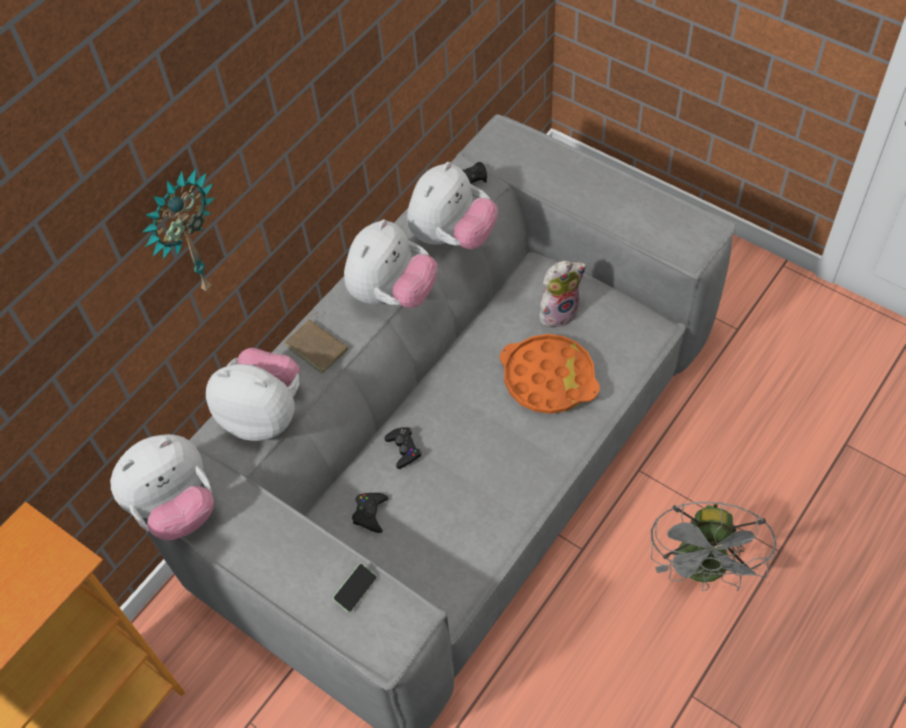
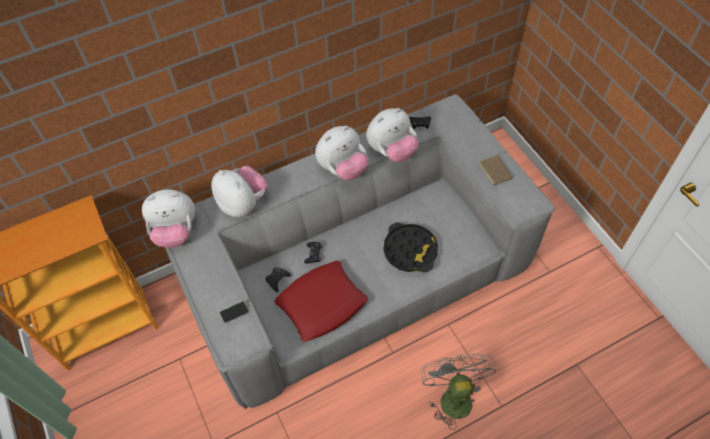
camera: 25 degrees right, 0 degrees up
wall clock [142,168,215,293] -> none
brown book [284,312,348,373] -> brown book moved to [479,153,513,186]
orange tray [500,334,600,414] -> black tray [384,222,438,272]
plush toy [539,261,587,327] -> none
grey fan [651,502,776,591] -> grey fan turned 135 degrees clockwise [422,354,497,430]
none -> red pillow [275,260,368,342]

